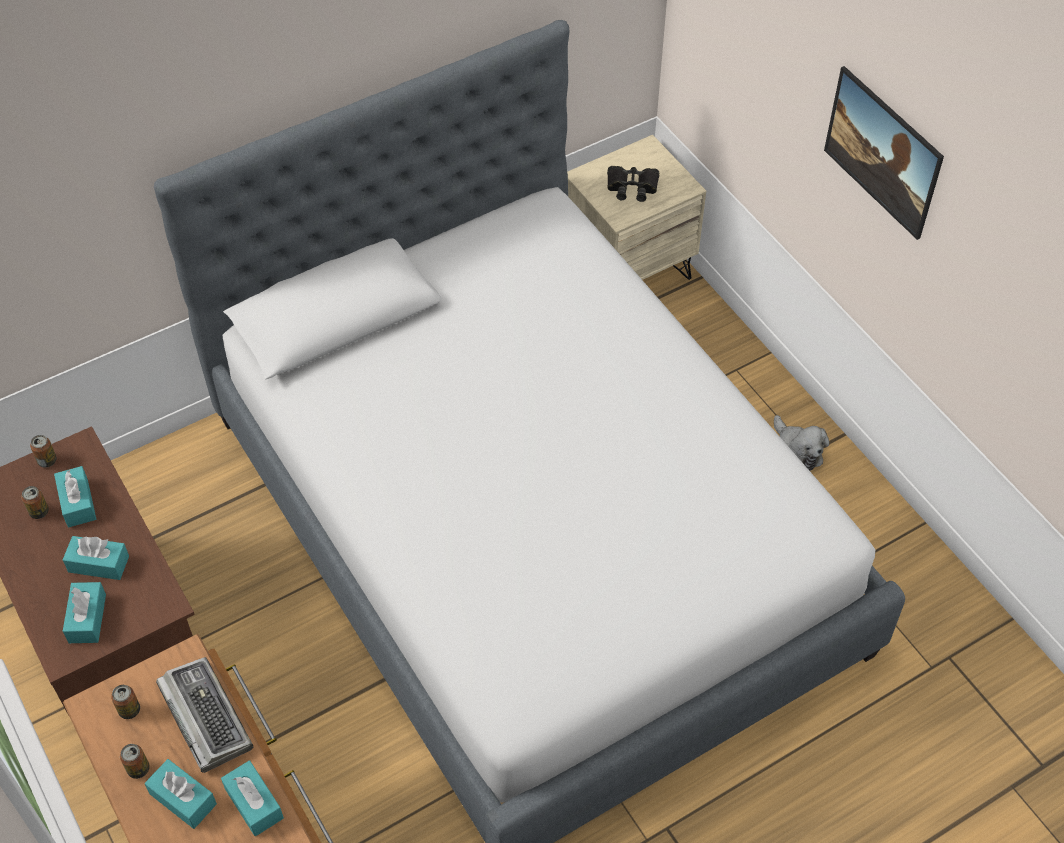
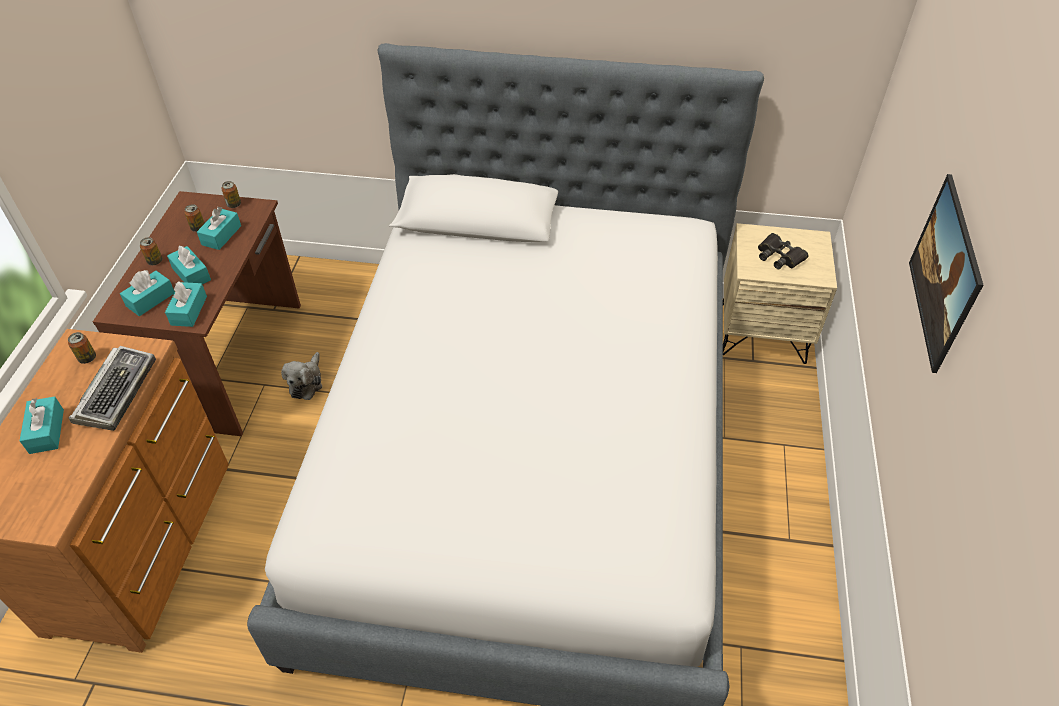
camera: 40 degrees right, 5 degrees down
can [120,744,150,779] -> can moved to [140,237,163,265]
turquoise tissue box [221,760,284,836] -> turquoise tissue box moved to [165,281,207,327]
plush toy [774,415,829,471] -> plush toy moved to [281,352,322,400]

